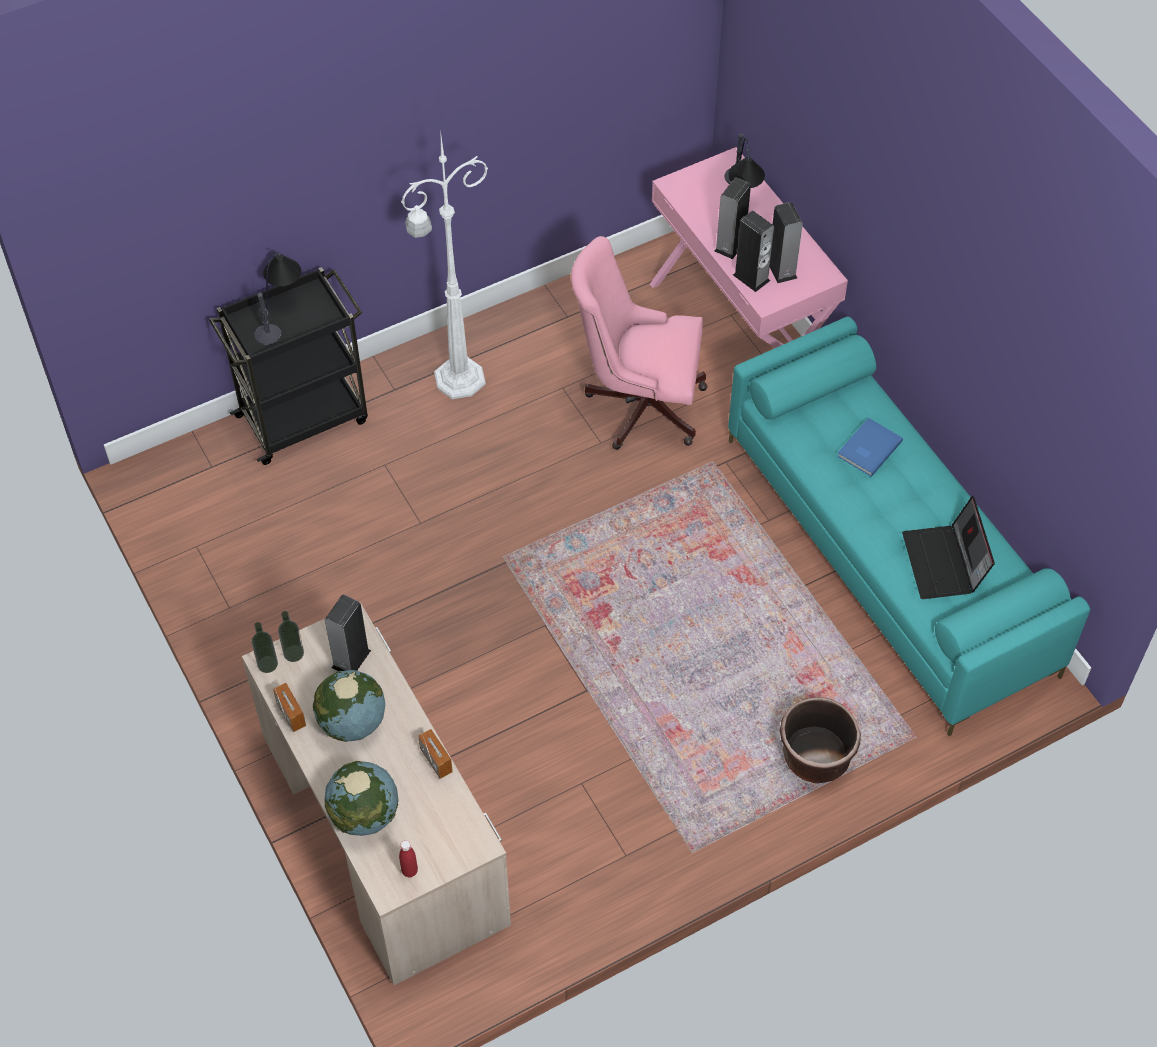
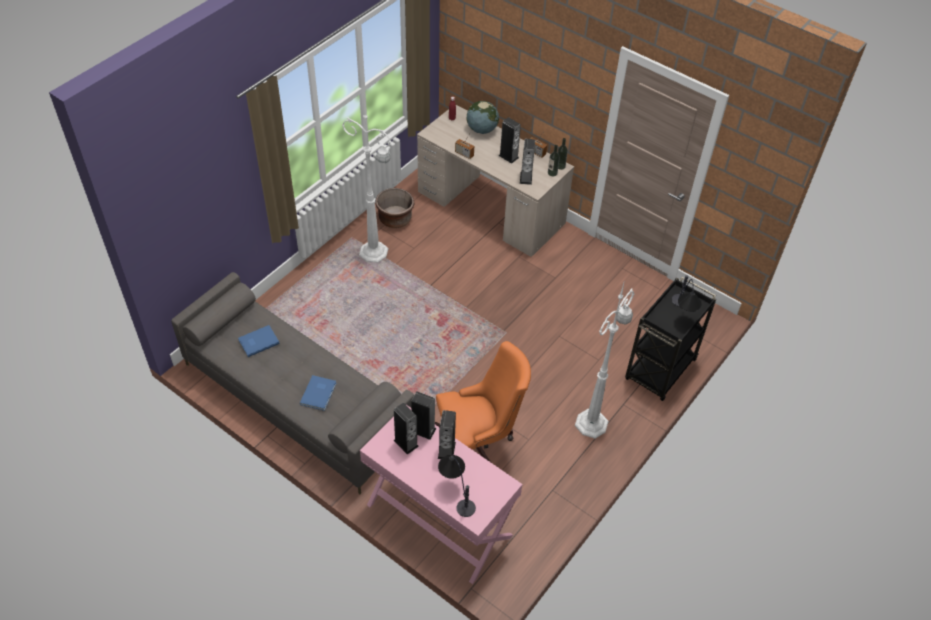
camera: 155 degrees right, 5 degrees down
globe [313,670,385,742] -> speaker [499,117,521,164]
pink office chair [571,236,707,450] -> orange office chair [435,341,531,463]
turquoise sofa [728,316,1090,736] -> grey sofa [171,272,414,494]
brown planter [780,697,861,783] -> brown planter moved to [375,188,415,228]
laptop [902,496,995,599] -> blue book [238,325,280,357]
none -> white floor lamp [342,101,391,263]

